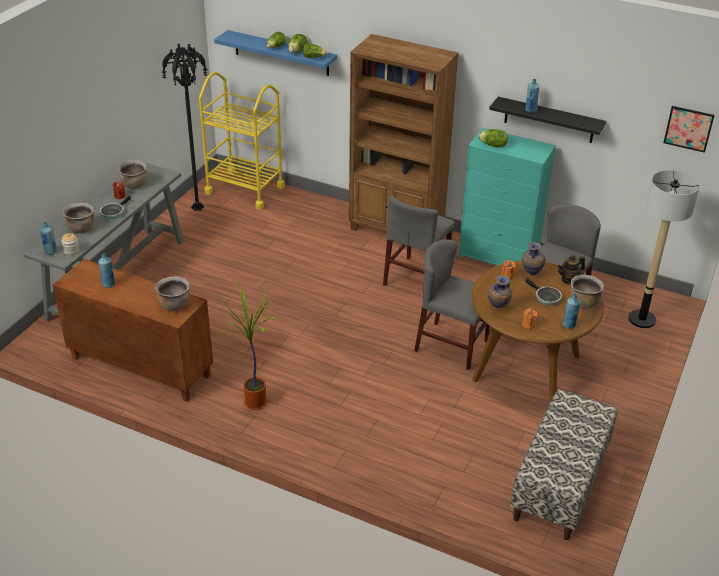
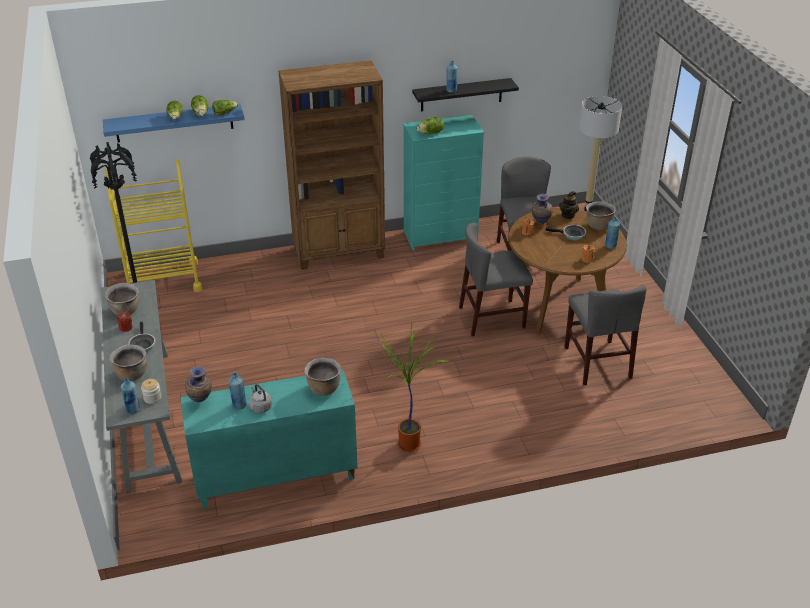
camera: 40 degrees left, 0 degrees up
brown cabinet [52,259,213,402] -> turquoise cabinet [180,369,358,509]
grey chair [383,196,455,291] -> grey chair moved to [565,285,647,385]
vase [488,275,512,308] -> vase moved to [185,366,212,402]
bench [510,389,617,540] -> none
picture [663,106,715,153] -> none
none -> grey kettle [249,384,272,413]

